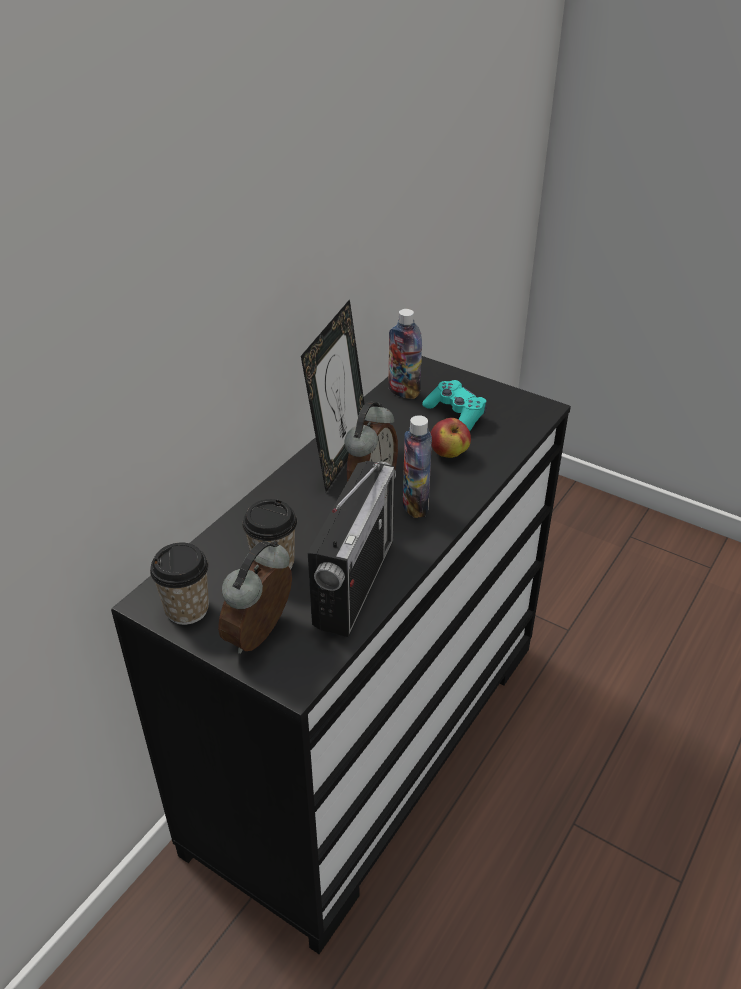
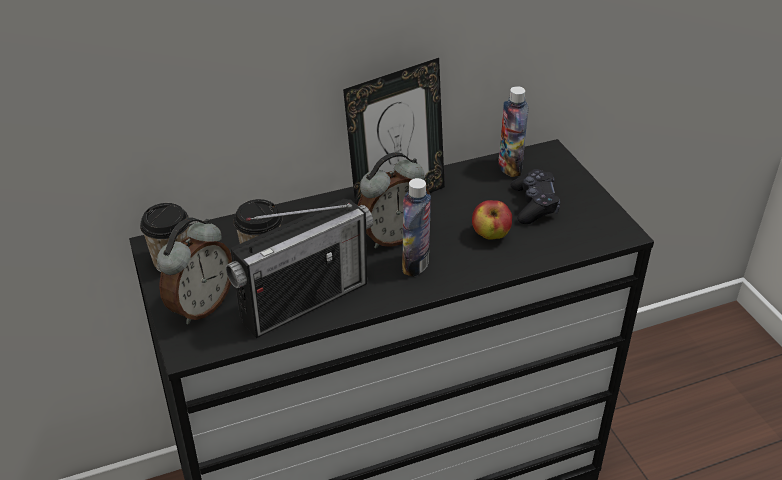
camera: 35 degrees right, 0 degrees up
alarm clock [218,540,292,654] -> alarm clock turned 150 degrees clockwise [157,217,232,324]
turquoise game controller [422,380,487,431] -> black game controller [511,169,560,224]

